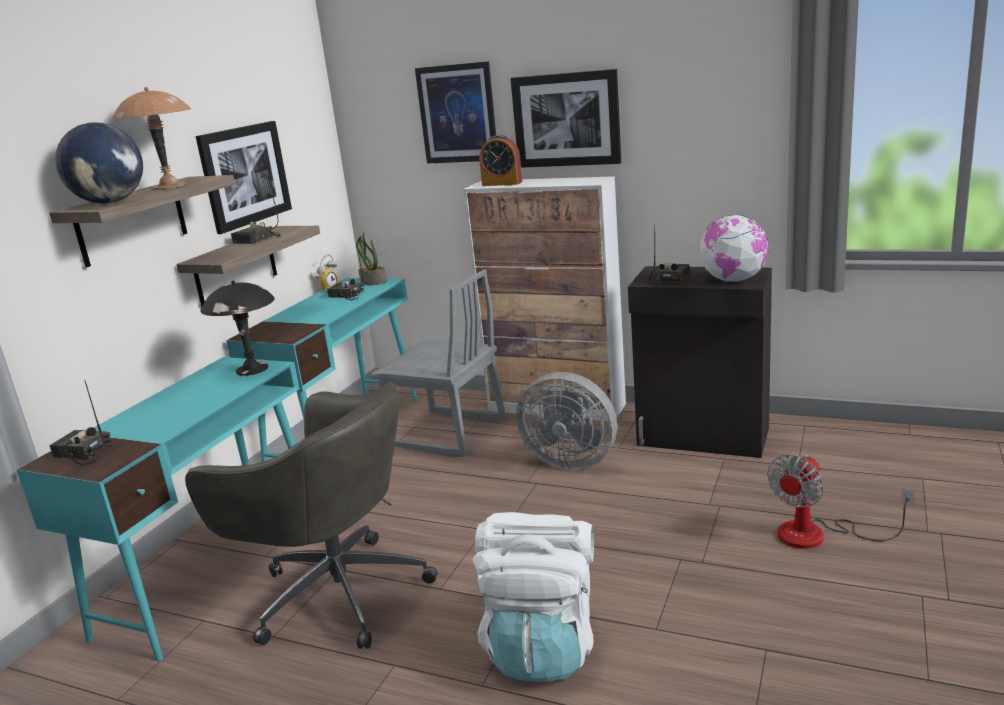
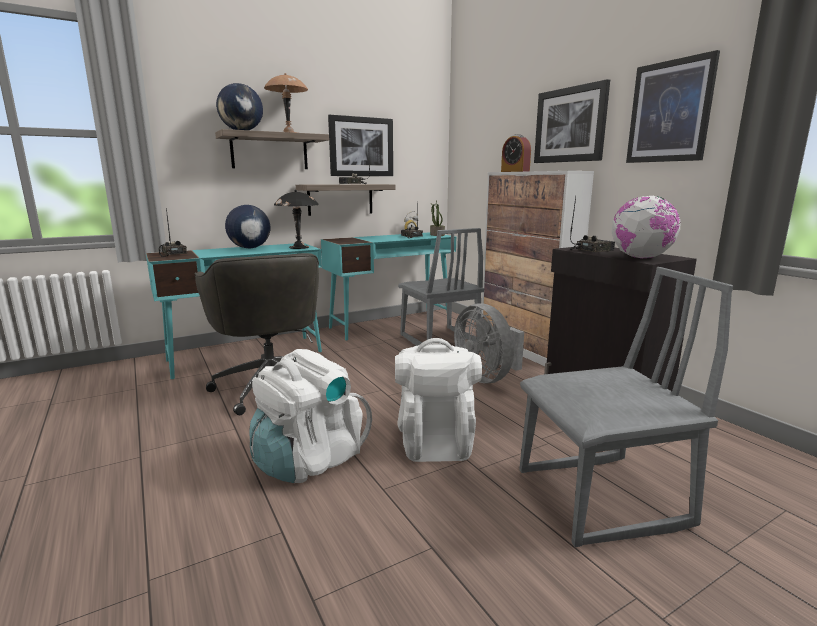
camera: 35 degrees right, 5 degrees down
picture [415,61,496,164] -> picture moved to [626,50,720,163]
fan [767,455,915,549] -> grey chair [519,267,733,547]
none -> globe [225,205,270,248]
none -> white backpack [395,338,482,462]

